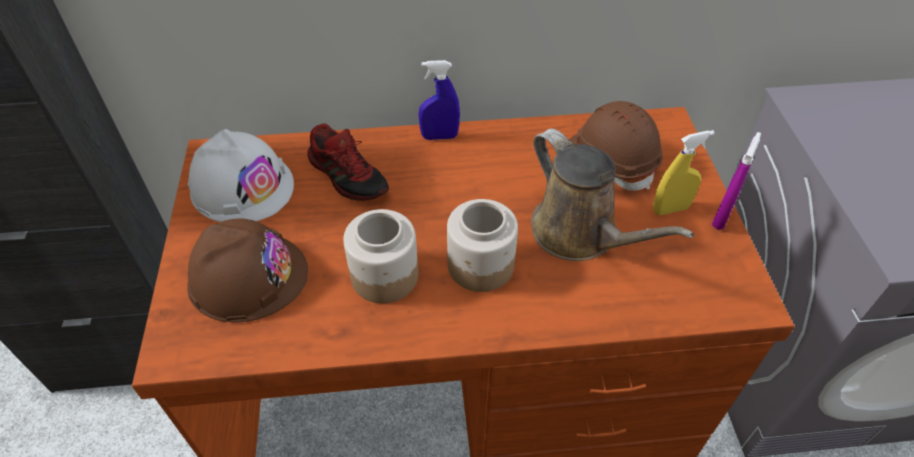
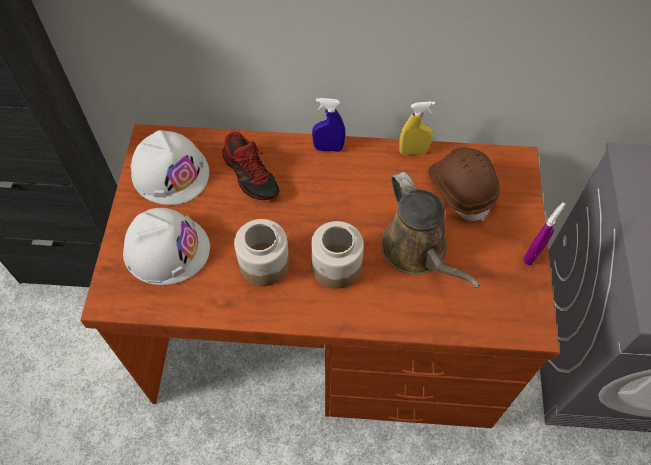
camera: 10 degrees right, 10 degrees up
brown hard hat [187,219,308,322] -> white hard hat [123,208,210,285]
yellow spray bottle [653,130,715,215] -> yellow spray bottle moved to [399,101,435,156]

